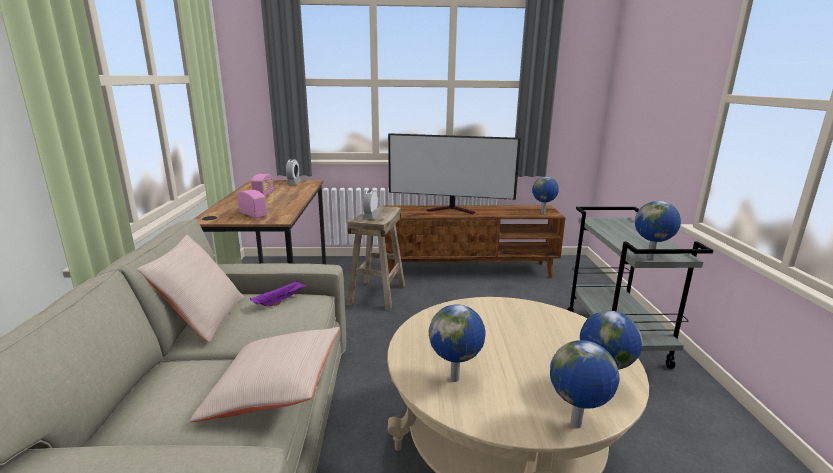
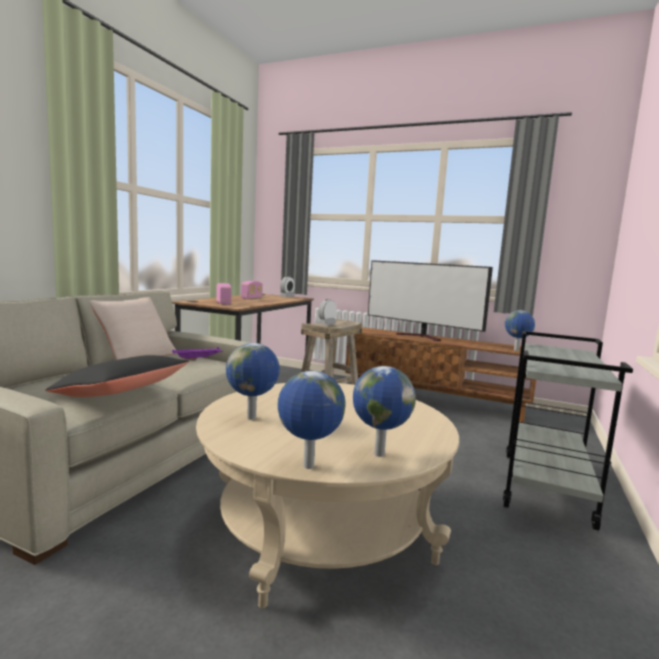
camera: 25 degrees right, 10 degrees down
beige pillow [190,327,340,422] -> black pillow [45,355,189,397]
globe [635,201,681,259] -> none

